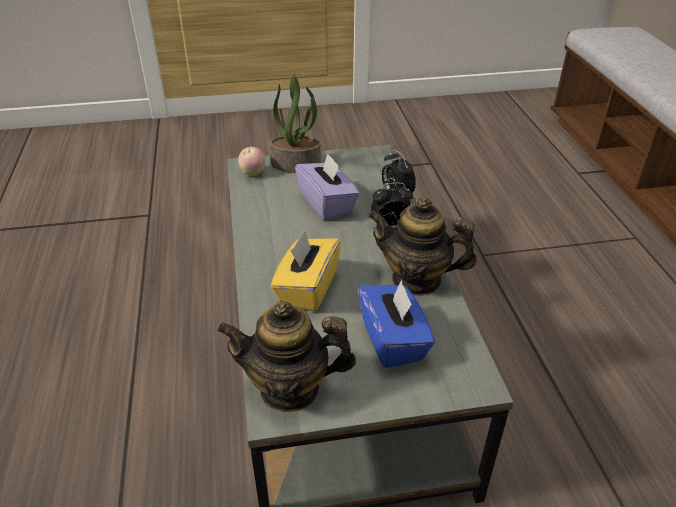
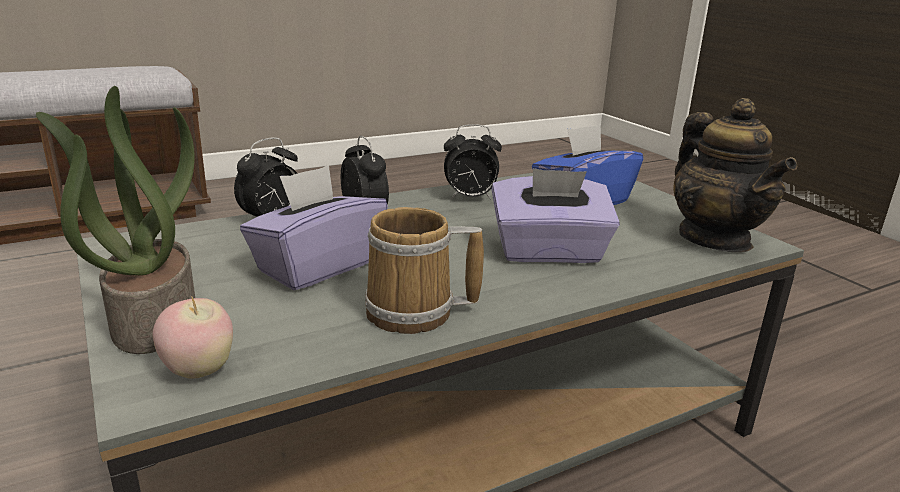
camera: 110 degrees left, 15 degrees down
yellow tissue box [271,231,341,312] -> purple tissue box [491,168,620,263]
teapot [368,197,477,296] -> alarm clock [444,124,502,199]
none -> mug [365,207,484,334]

